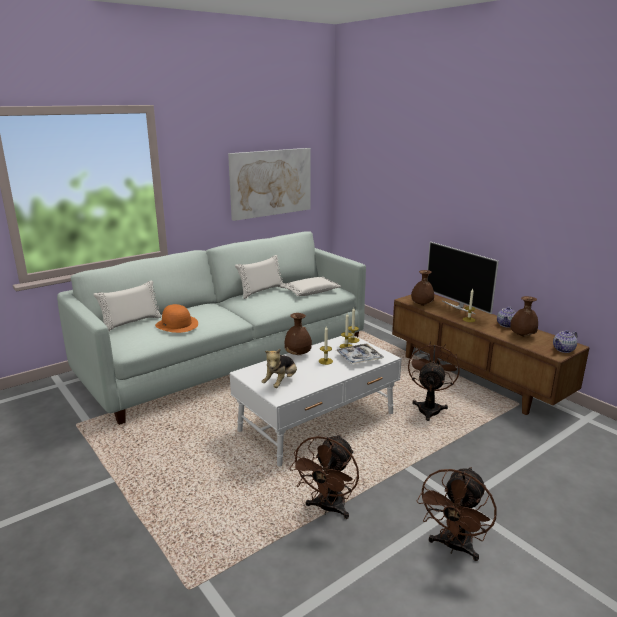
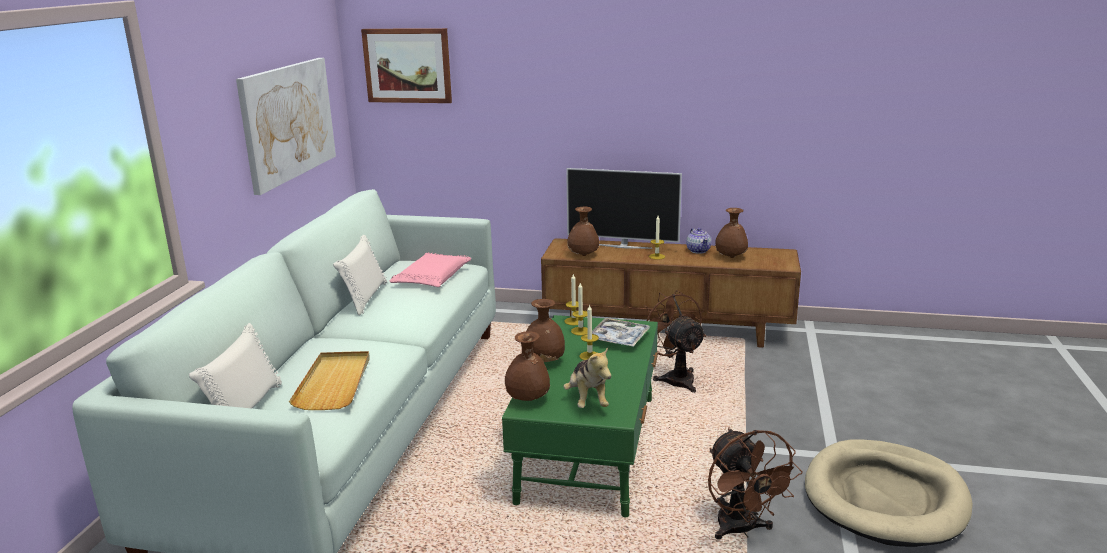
camera: 40 degrees left, 0 degrees up
orange hat [155,304,198,333] -> beige tray [289,351,370,410]
white coffee table [229,336,402,467] -> green coffee table [502,315,658,518]
white pillow [280,276,341,296] -> pink pillow [390,252,471,287]
brown fan [417,467,497,561] -> beige dog bed [805,439,973,547]
teapot [553,330,577,353] -> none
none -> picture [361,28,452,103]
none -> brown vase [505,331,550,401]

